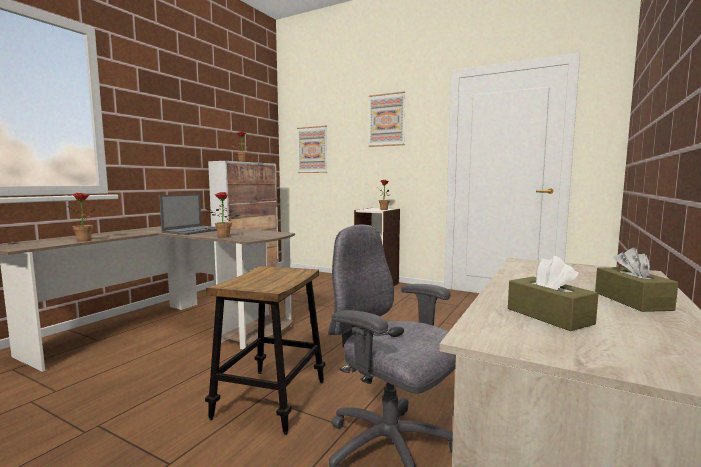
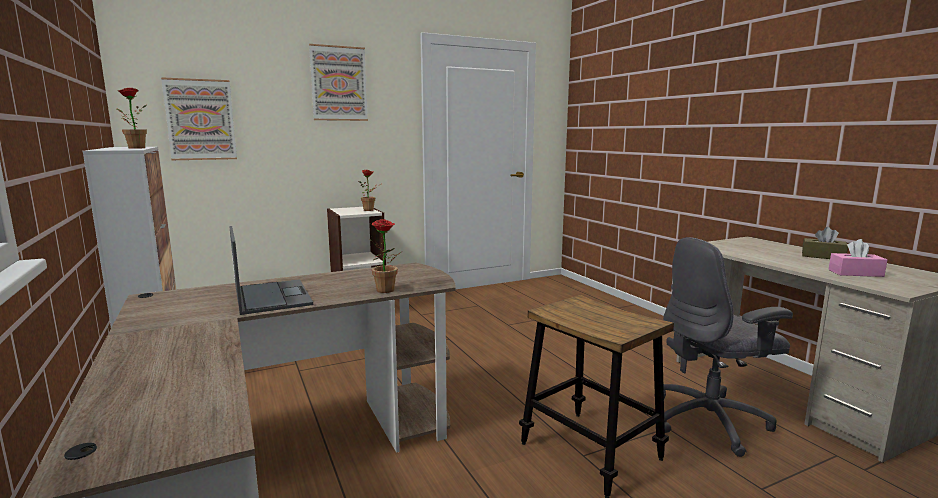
camera: 55 degrees left, 5 degrees up
potted plant [67,193,95,242] -> none
brown tissue box [508,256,599,331] -> pink tissue box [828,239,887,277]

